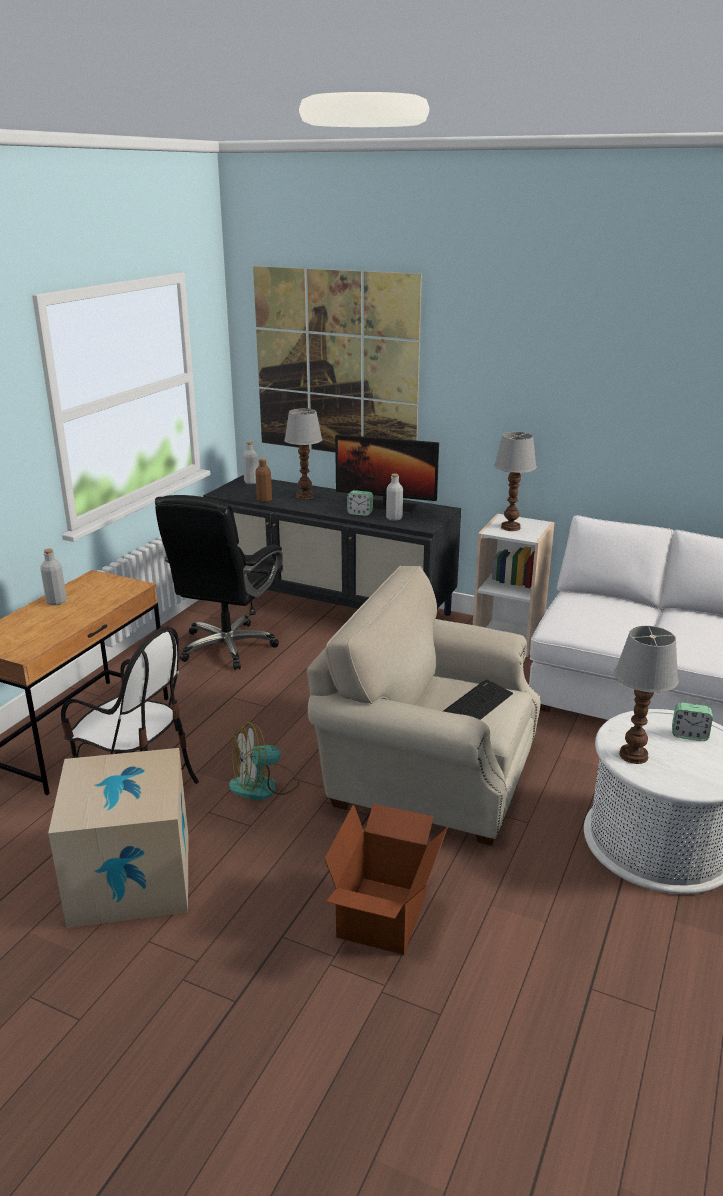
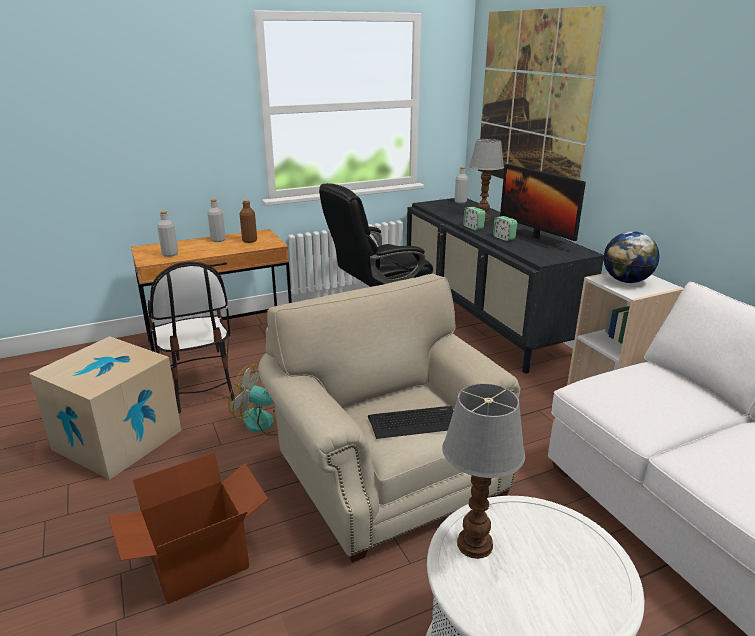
camera: 40 degrees right, 0 degrees up
brown bottle [255,458,272,503] -> brown bottle moved to [240,200,257,243]
grey bottle [386,474,403,521] -> grey bottle moved to [157,211,178,257]
table lamp [494,432,537,531] -> globe [604,231,660,283]
alarm clock [672,702,713,741] -> alarm clock moved to [463,207,486,230]

